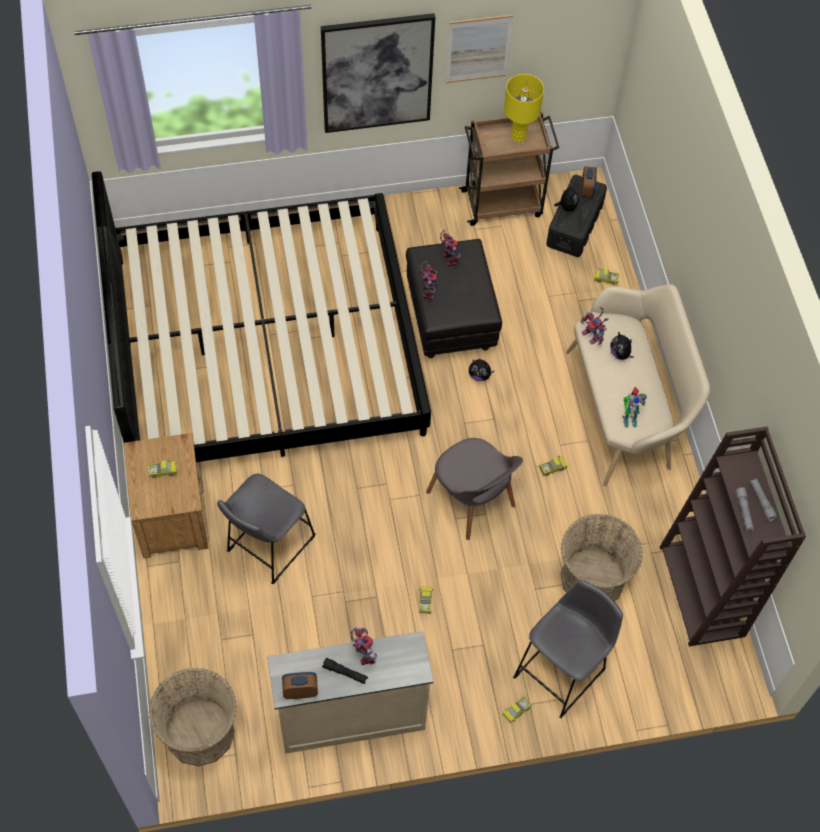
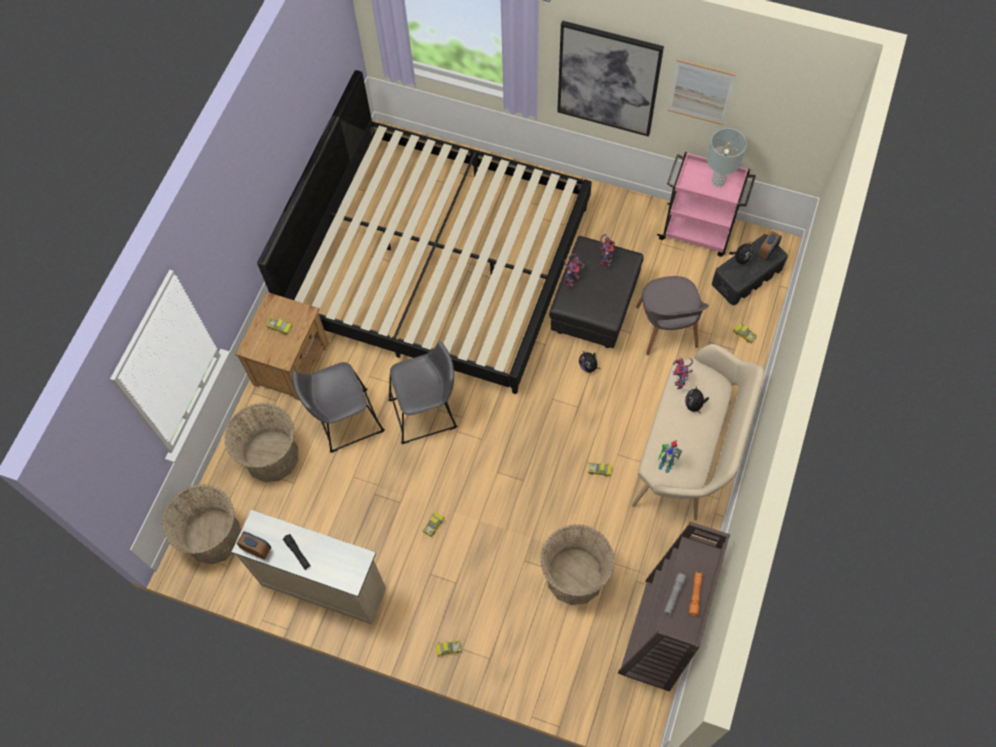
camera: 35 degrees right, 5 degrees up
toy robot [351,627,377,665] -> none
grey chair [426,438,523,540] -> grey chair moved to [636,276,709,355]
brown cart [459,112,559,226] -> pink cart [657,152,756,257]
yellow table lamp [504,74,544,142] -> grey table lamp [707,128,747,187]
grey stool [513,580,623,718] -> grey stool moved to [388,341,458,444]
grey flashlight [750,478,777,521] -> orange flashlight [689,572,703,616]
none -> basket [224,403,298,482]

